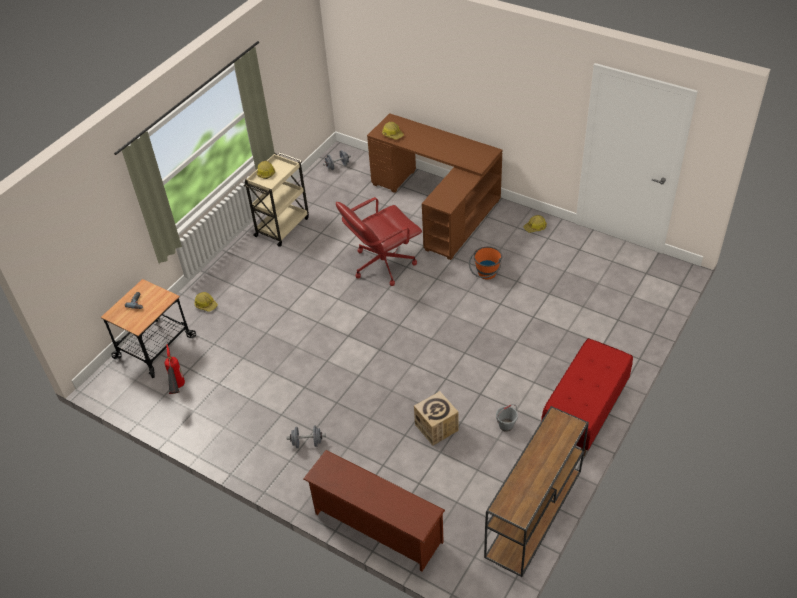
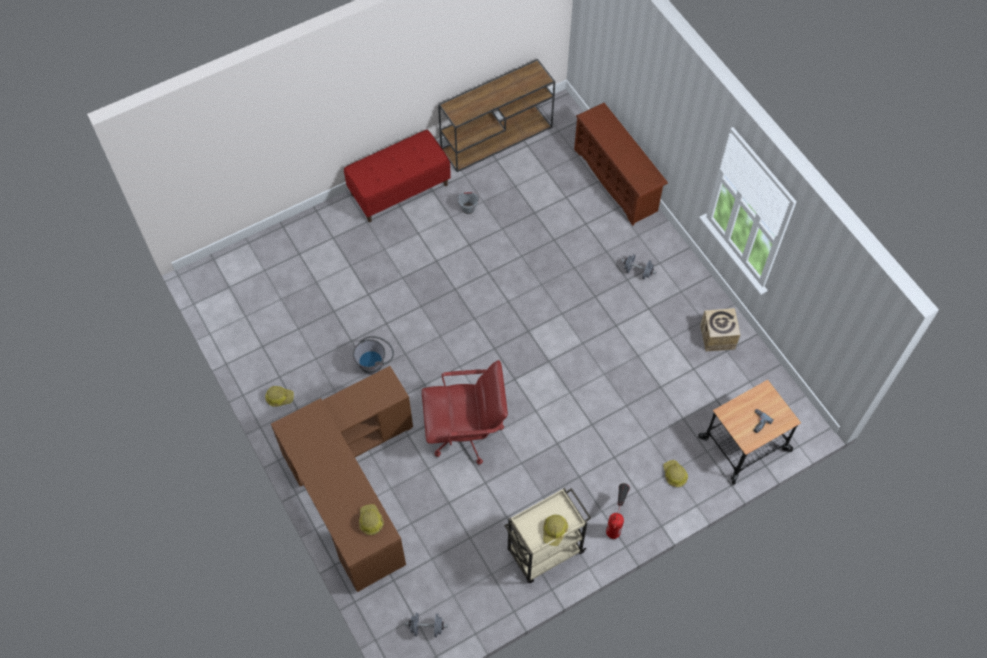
camera: 155 degrees left, 15 degrees up
fire extinguisher [165,344,185,394] -> fire extinguisher moved to [606,483,630,539]
cardboard box [414,391,459,446] -> cardboard box moved to [700,308,741,351]
orange bucket [469,246,502,279] -> grey bucket [353,336,394,375]

